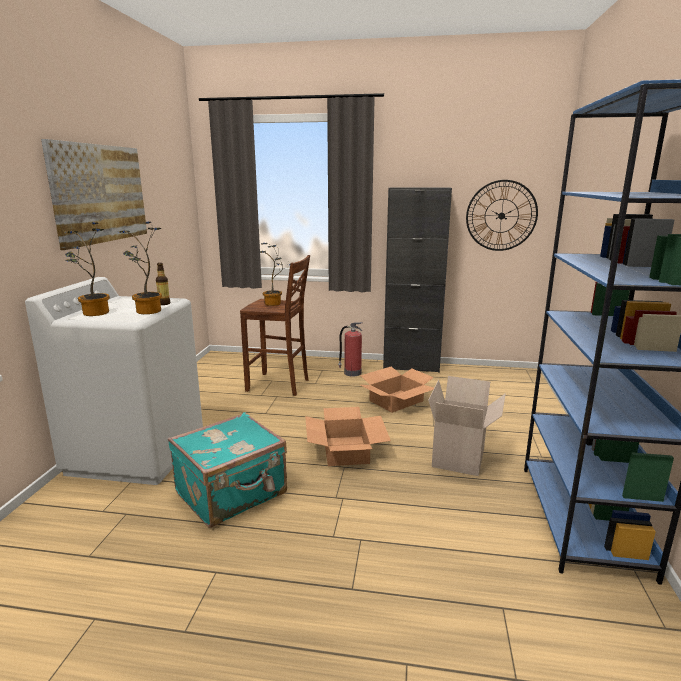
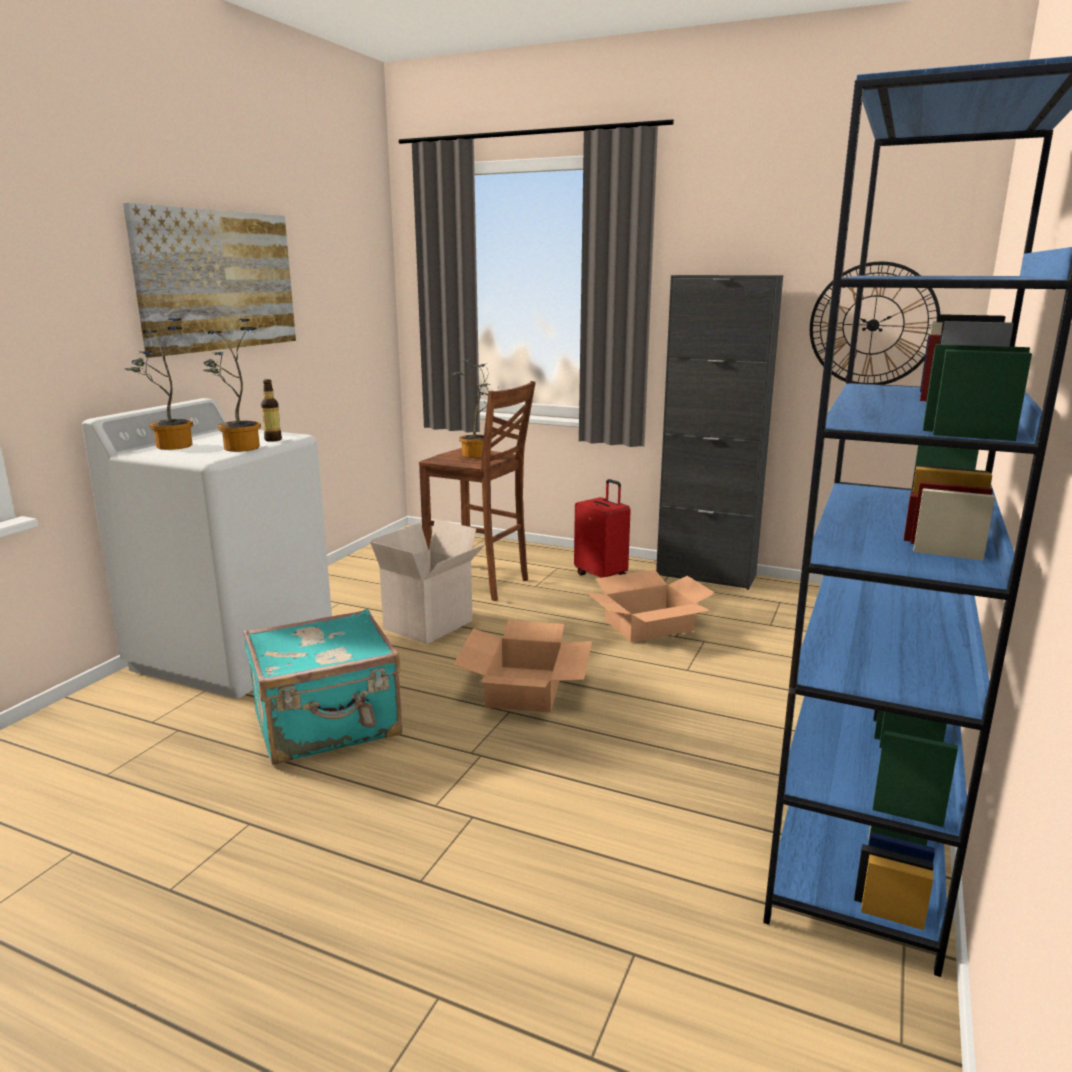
camera: 15 degrees right, 0 degrees up
fire extinguisher [338,322,363,377] -> red suitcase [574,479,631,578]
cardboard box [428,376,506,476] -> cardboard box moved to [370,519,486,644]

